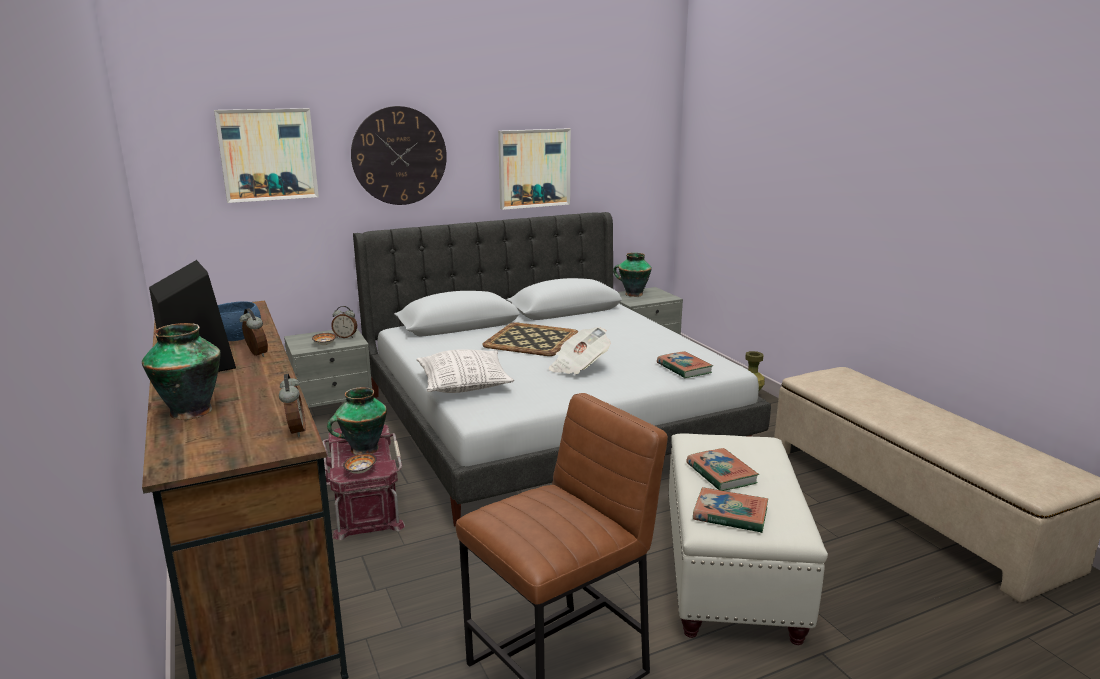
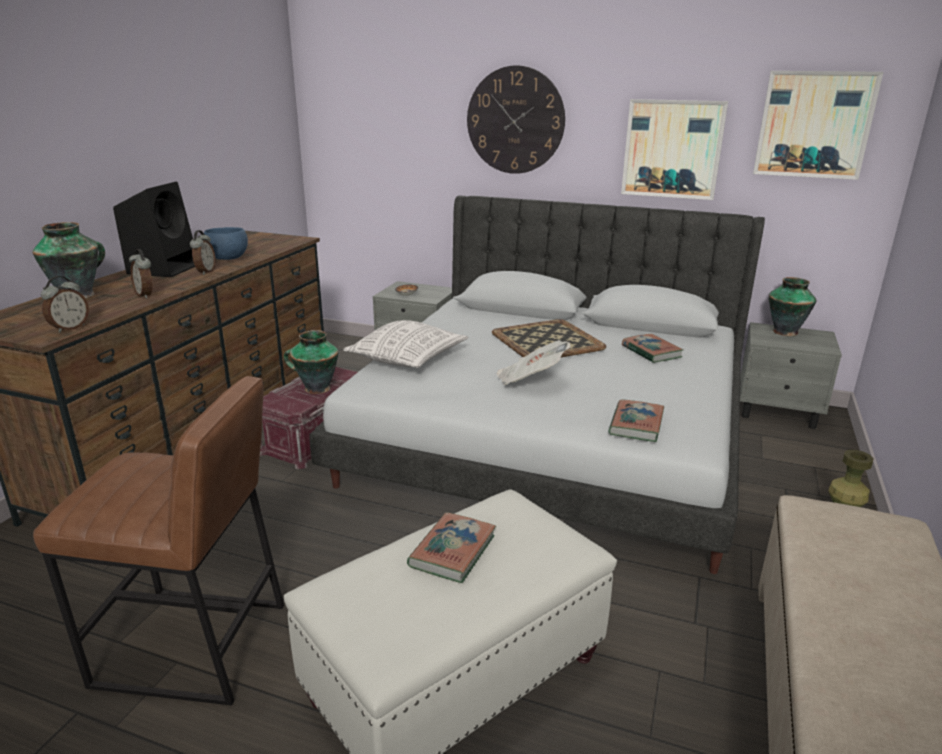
camera: 45 degrees right, 5 degrees up
picture [214,108,319,203] -> picture moved to [753,71,883,180]
alarm clock [331,306,357,338] -> alarm clock moved to [129,249,152,299]
bowl [343,453,377,474] -> none
book [693,487,768,533] -> book moved to [622,334,684,363]

